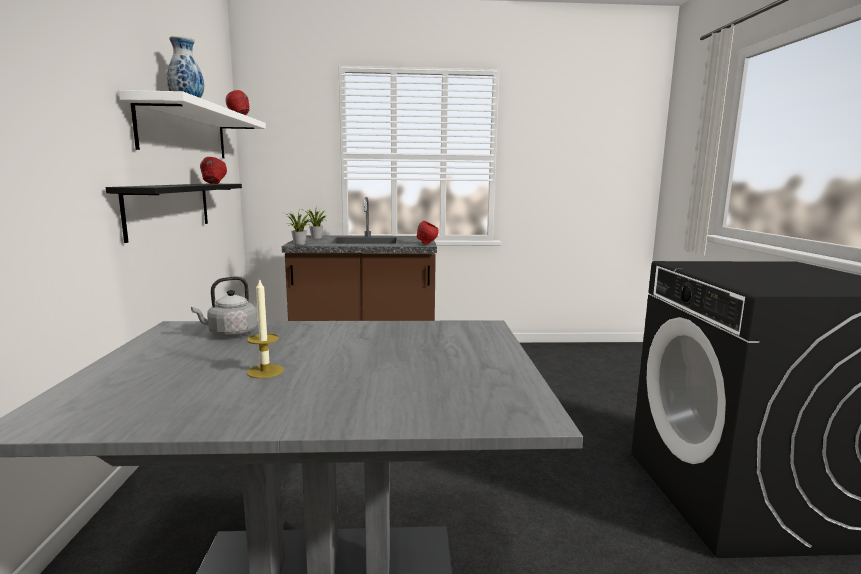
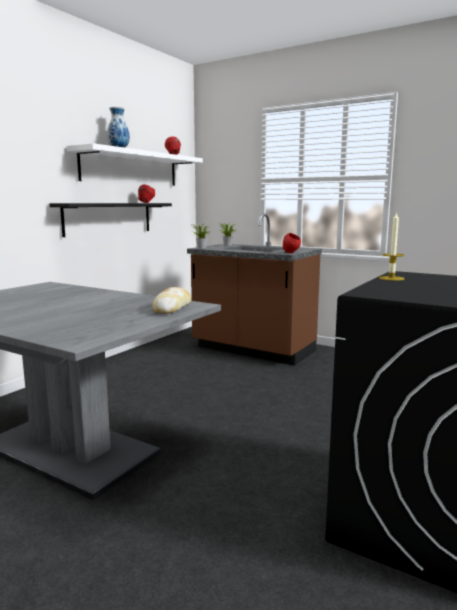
camera: 35 degrees right, 0 degrees up
grey kettle [191,276,258,337] -> none
candle [247,278,284,378] -> candle moved to [379,211,404,281]
none -> bread [152,287,191,314]

